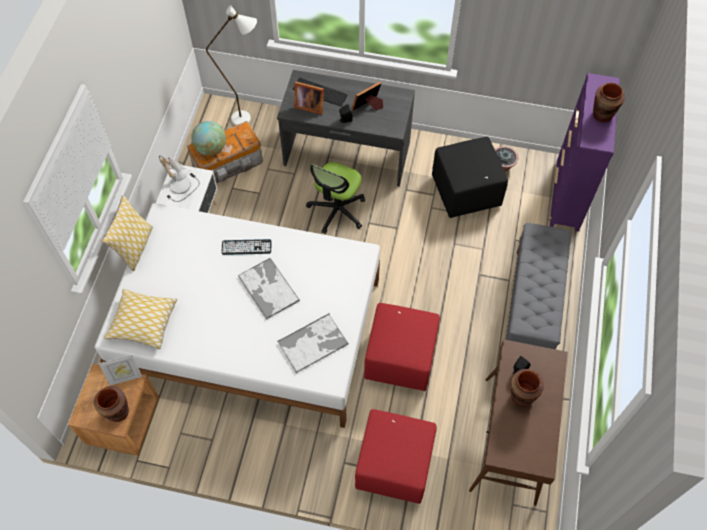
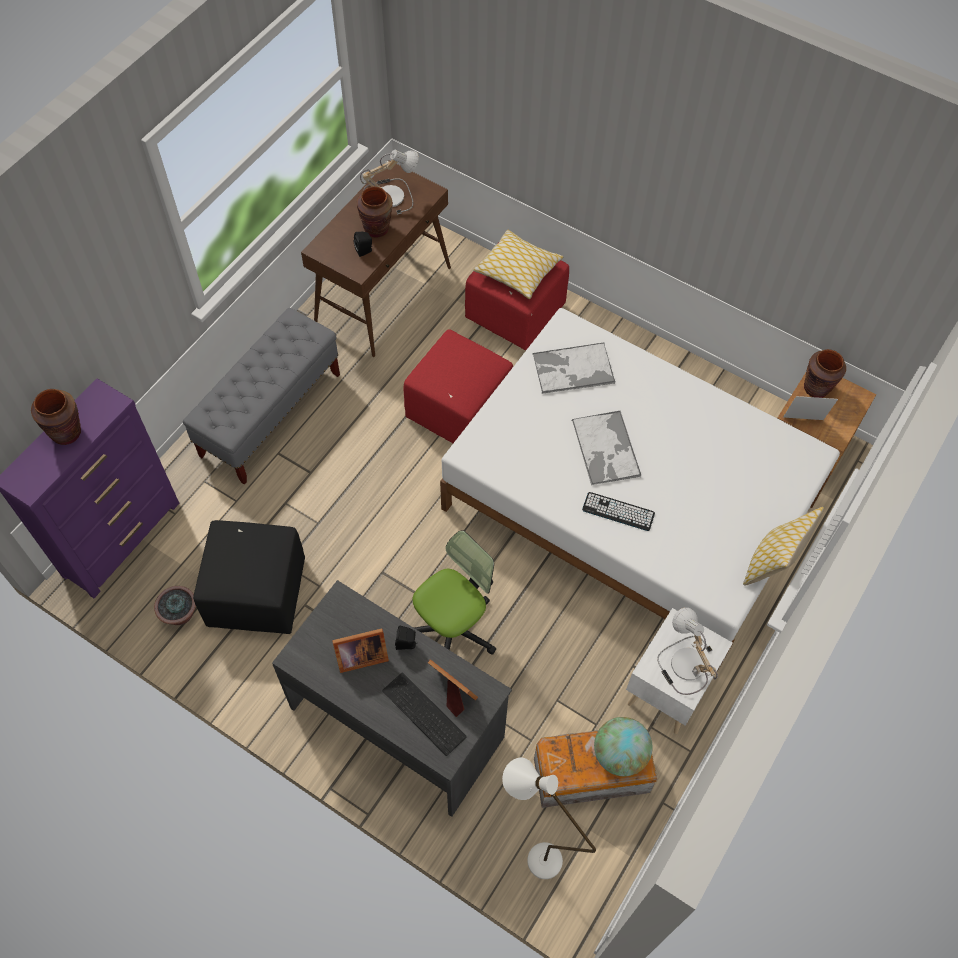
camera: 160 degrees left, 0 degrees up
pillow [104,289,177,349] -> pillow moved to [473,230,563,299]
none -> table lamp [360,150,419,214]

